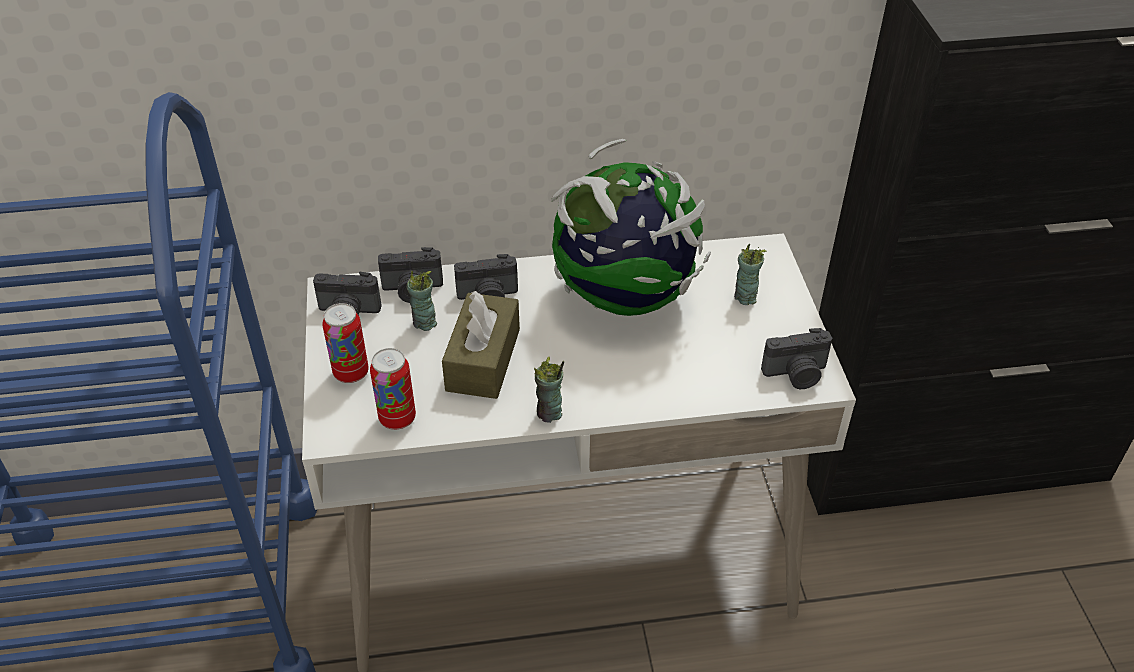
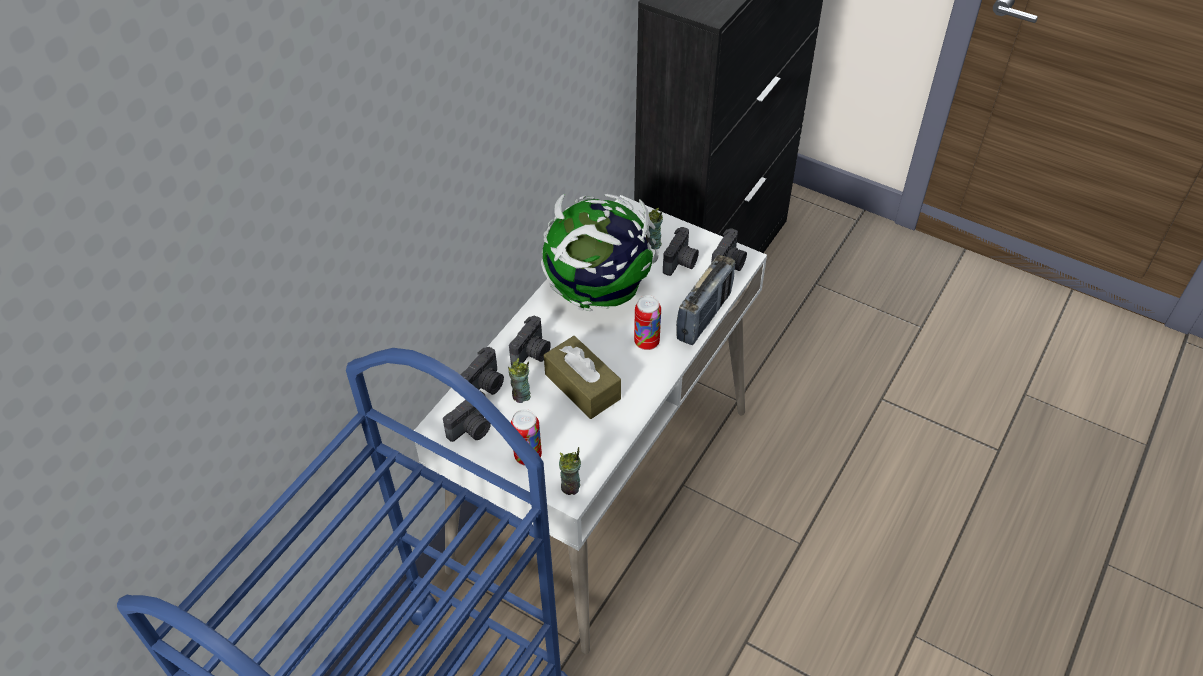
camera: 50 degrees left, 5 degrees up
can [370,348,416,430] -> can moved to [634,295,661,350]
cup [534,357,564,423] -> cup moved to [559,447,581,495]
none -> camera [663,227,699,276]
none -> radio [676,255,735,345]

